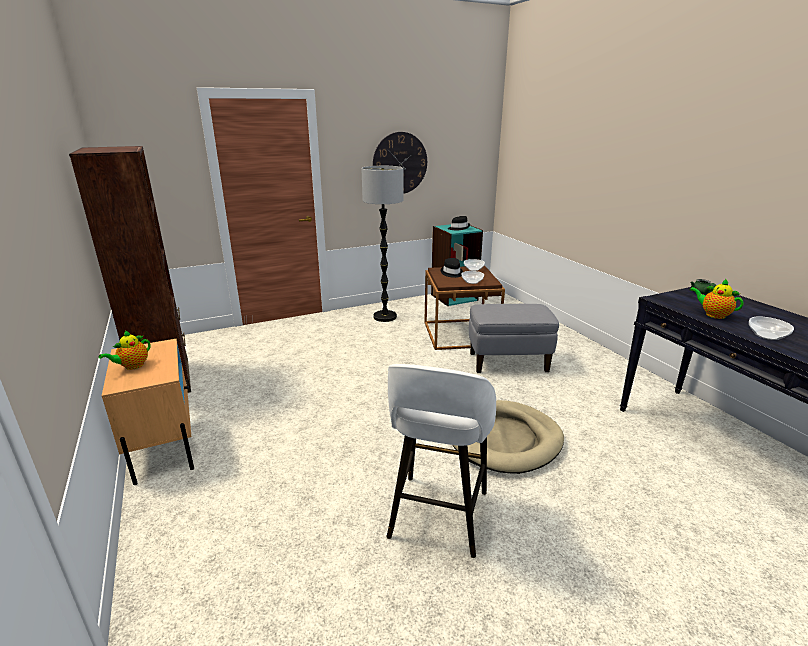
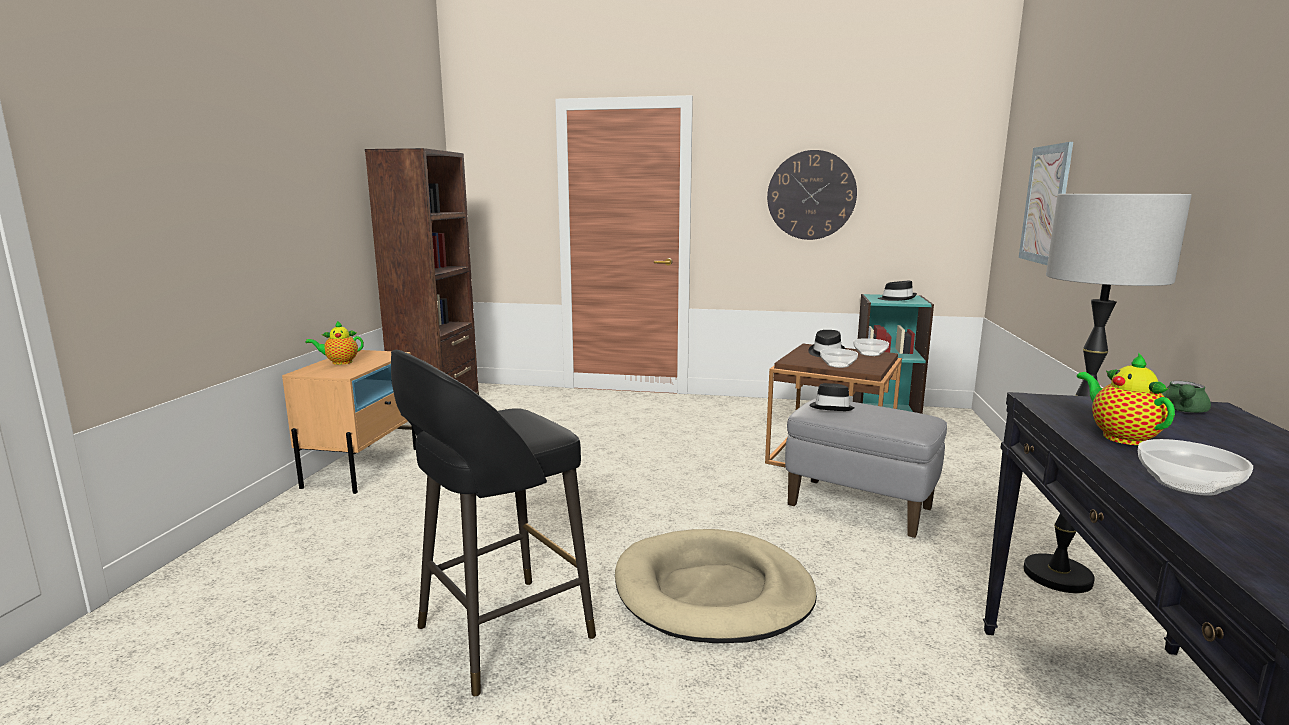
camera: 35 degrees right, 10 degrees down
floor lamp [361,166,403,322] -> floor lamp moved to [1023,194,1192,593]
white stool [386,364,496,558] -> black stool [391,350,596,697]
none -> black hat [809,383,855,411]
none -> picture [1019,142,1073,265]

